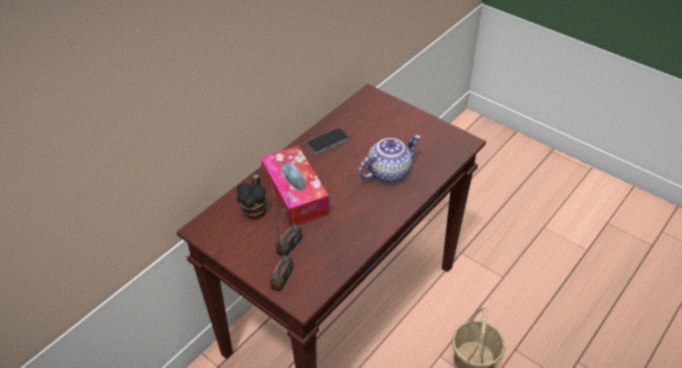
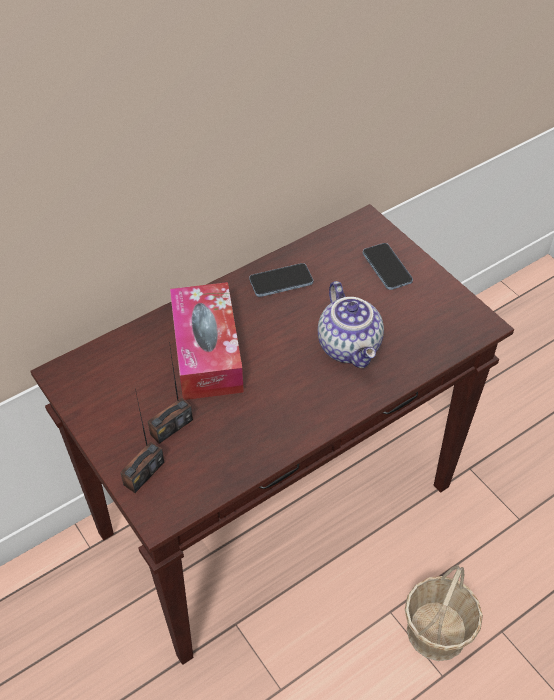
camera: 15 degrees right, 5 degrees up
mug [237,175,267,220] -> none
teapot [359,135,421,183] -> teapot turned 90 degrees clockwise [318,281,384,368]
none -> phone [363,243,413,290]

